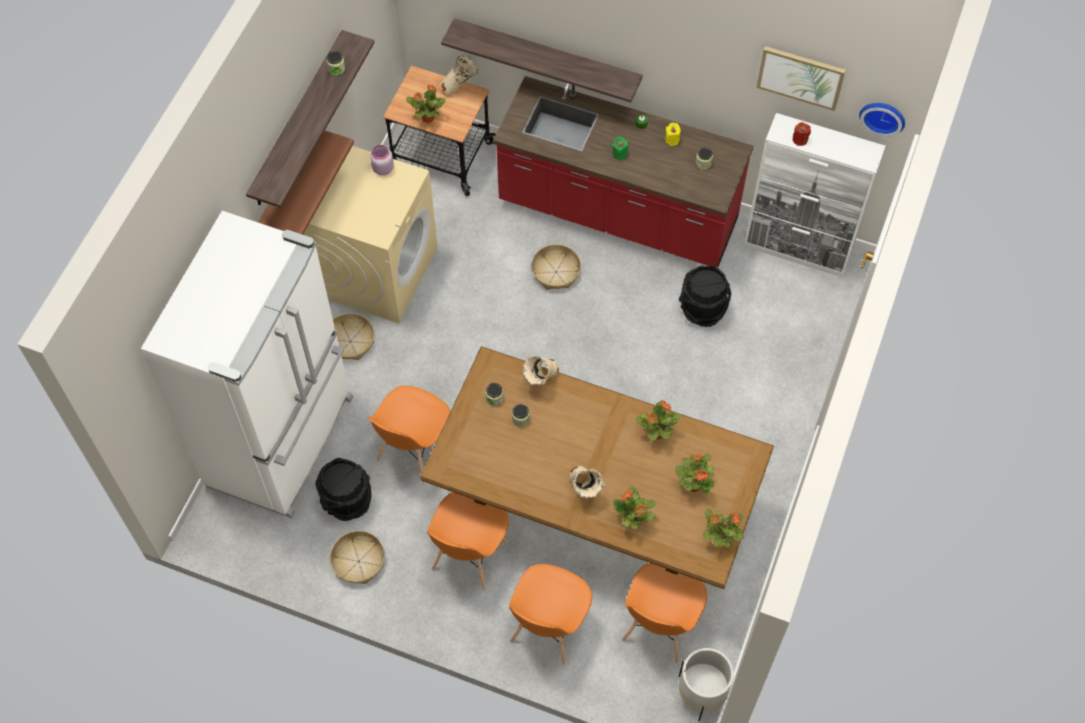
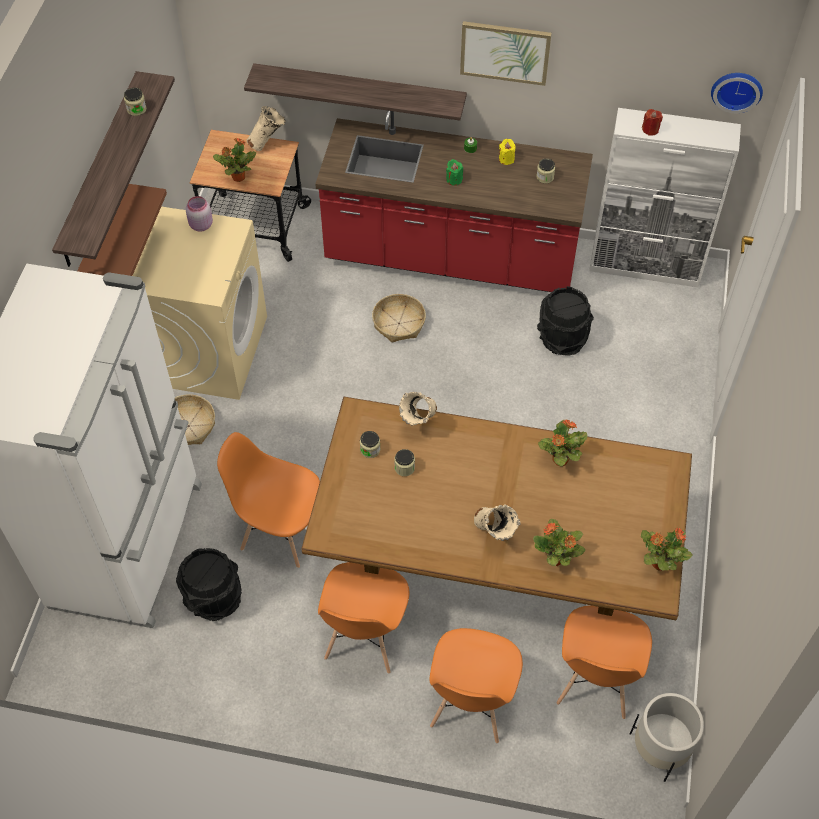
camera: 10 degrees left, 5 degrees down
basket [330,531,385,584] -> none
orange chair [368,386,450,484] -> orange chair turned 90 degrees clockwise [217,432,320,568]
potted plant [675,454,714,494] -> none
picture [757,46,846,111] -> picture moved to [460,21,552,86]

